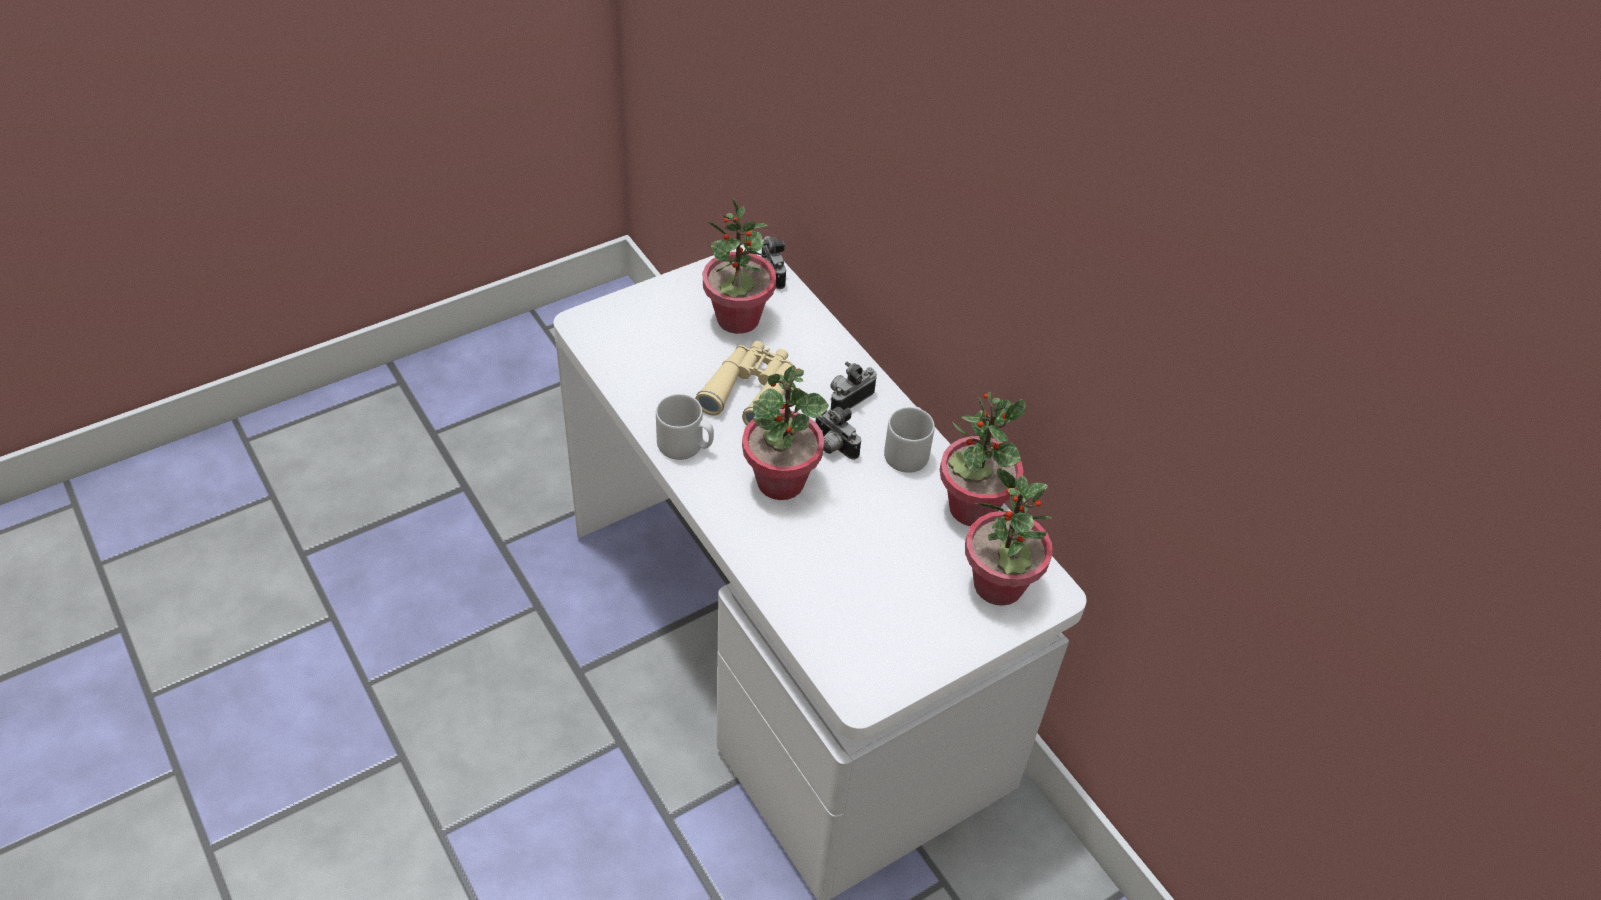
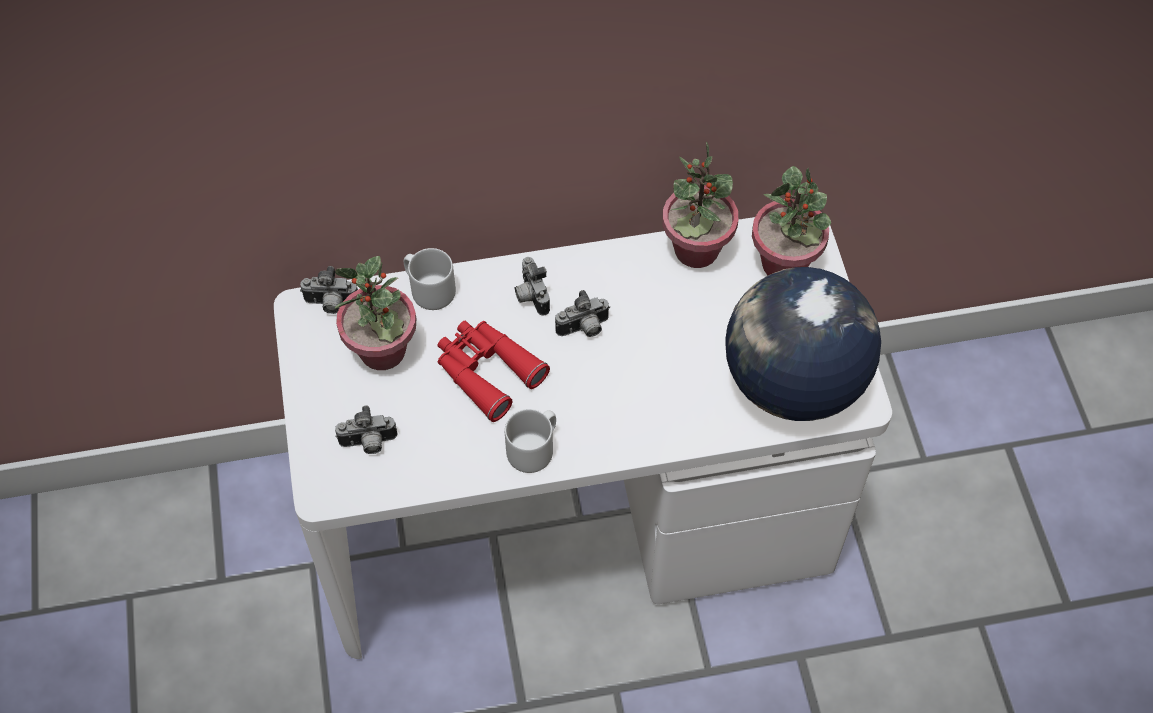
camera: 65 degrees left, 10 degrees up
beige binoculars [695,341,793,425] -> red binoculars [438,321,550,422]
potted plant [742,365,829,500] -> none
grey mug [884,407,935,473] -> grey mug moved to [404,248,456,310]
none -> camera [335,405,398,454]
none -> globe [725,267,881,421]

